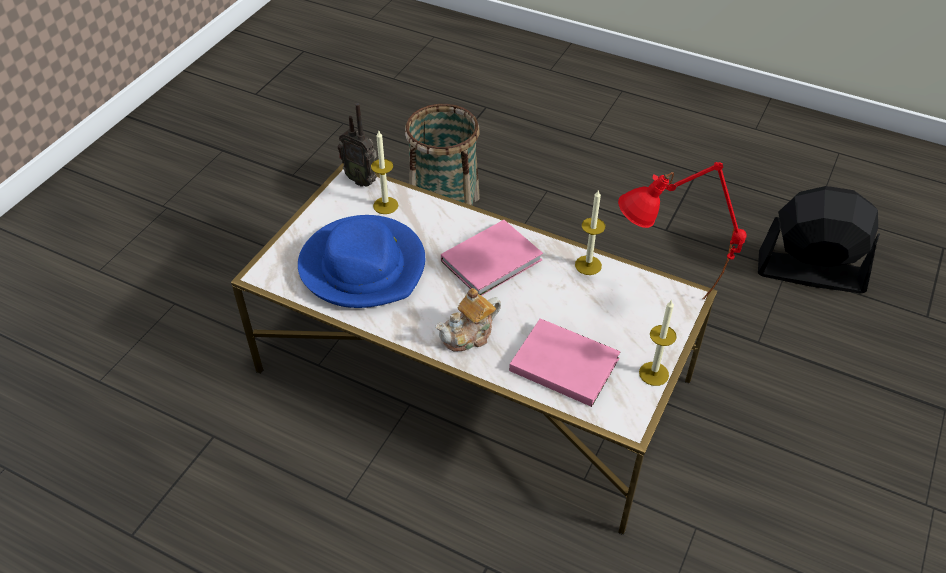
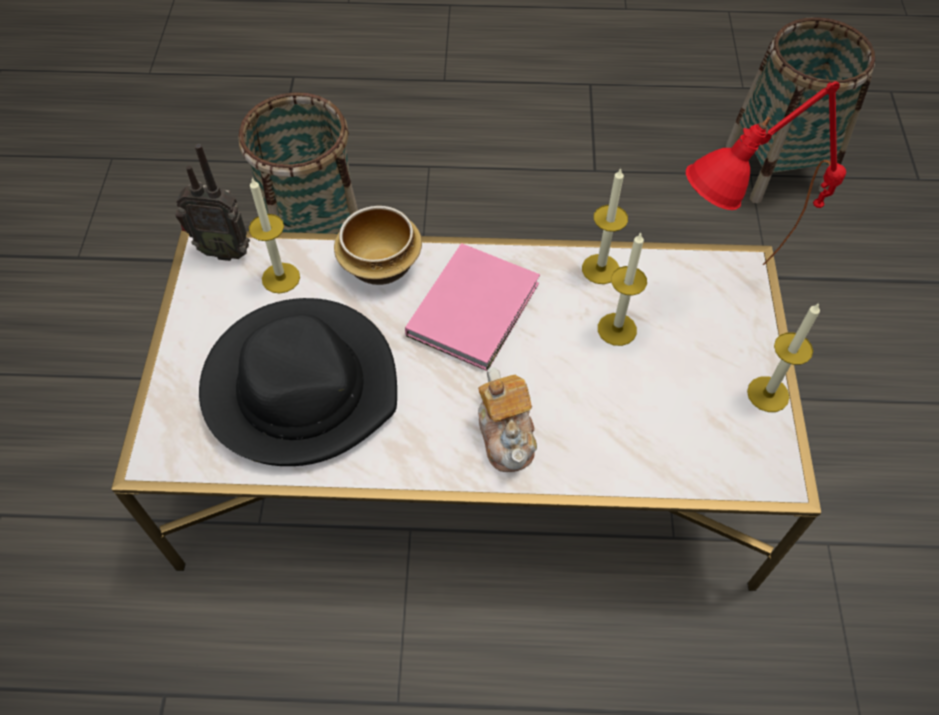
camera: 25 degrees left, 10 degrees up
blue hat [298,215,425,308] -> black hat [199,298,397,466]
teapot [435,288,501,352] -> teapot turned 45 degrees counterclockwise [478,367,537,472]
pink book [509,318,621,407] -> none
black fan [758,186,880,293] -> basket [726,17,875,204]
none -> bowl [334,206,422,285]
none -> candle [598,233,647,346]

